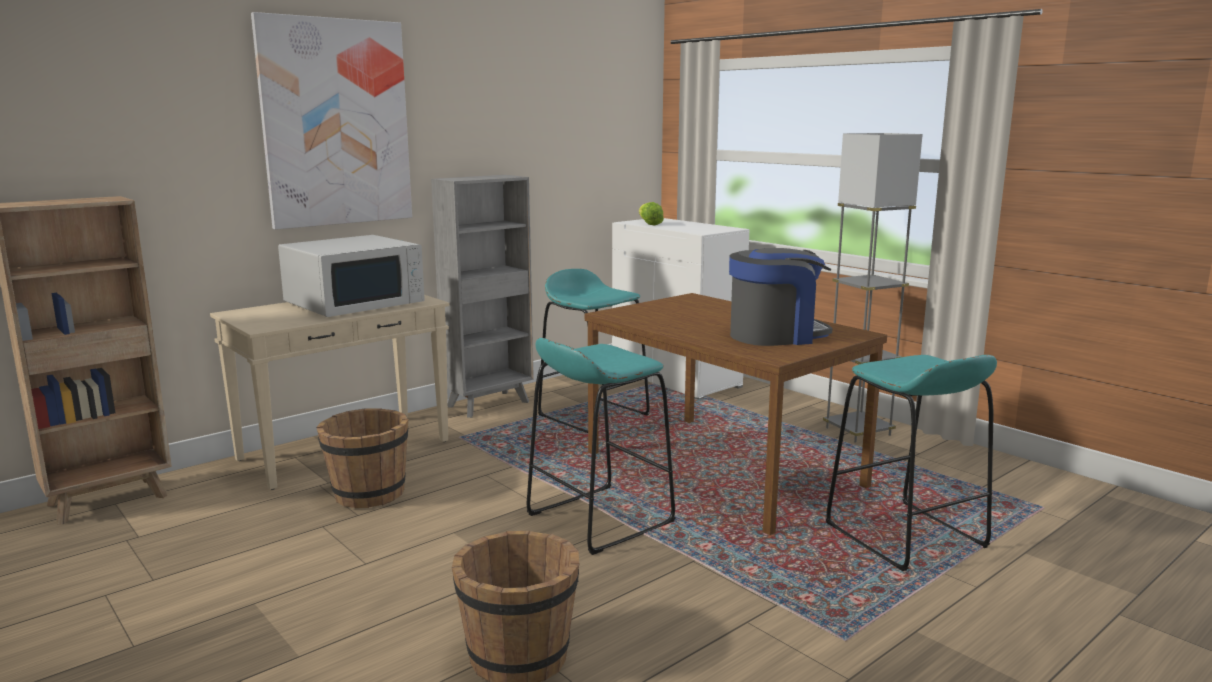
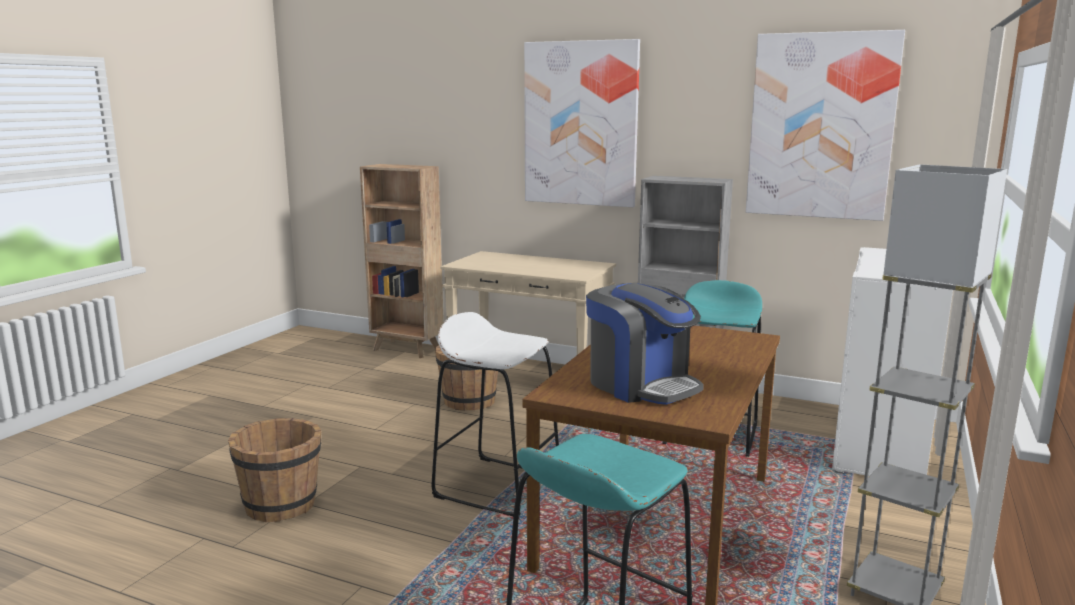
camera: 65 degrees right, 0 degrees up
white microwave [278,235,425,317] -> none
turquoise stool [527,338,675,555] -> white stool [432,312,559,516]
lettuce [639,202,664,225] -> none
none -> picture [746,30,905,221]

